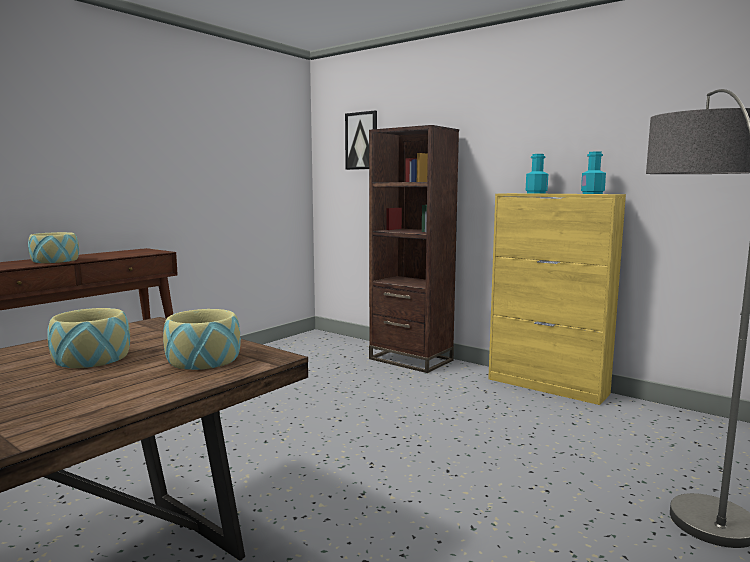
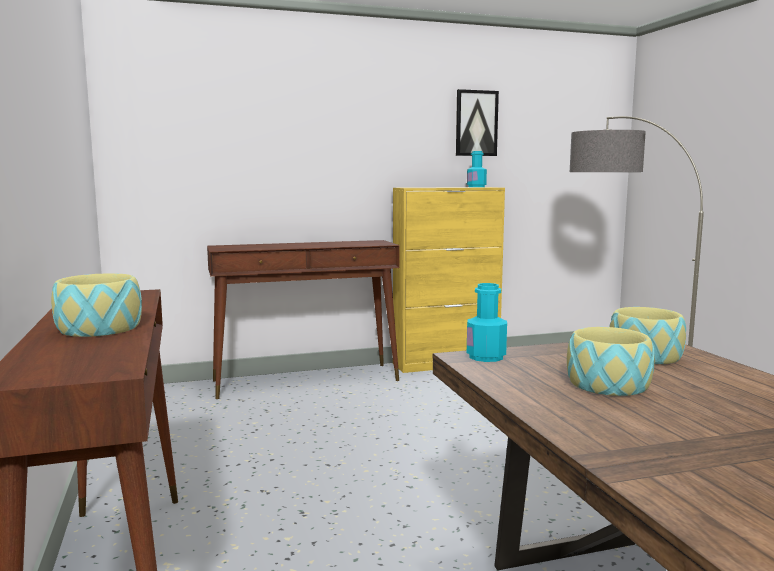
camera: 55 degrees left, 0 degrees up
picture [345,111,377,170] -> picture moved to [456,89,499,156]
brown bookcase [369,125,459,373] -> brown console table [207,240,400,399]
turquoise bottle [526,154,548,193] -> turquoise bottle moved to [467,283,507,362]

